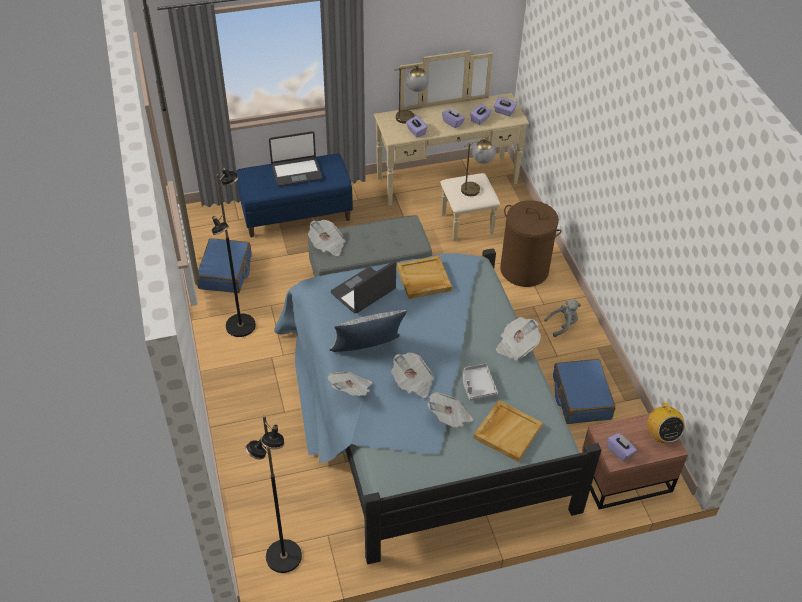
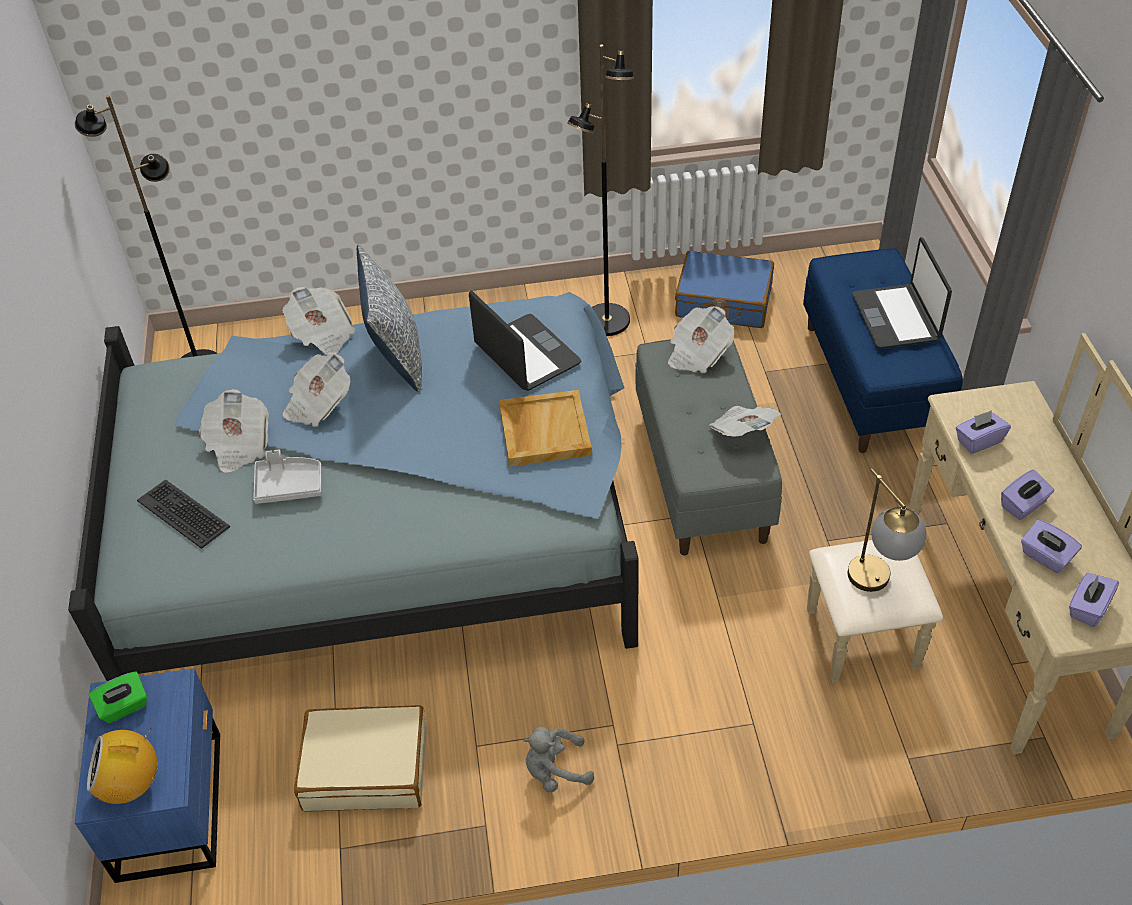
camera: 100 degrees right, 0 degrees up
table lamp [395,65,429,124] -> none
beige tray [473,400,543,462] -> keyboard [137,479,230,549]
newspaper [496,317,541,361] -> newspaper moved to [709,406,781,436]
brown laundry basket [500,200,562,287] -> none
grey plush toy [544,299,581,337] -> grey plush toy turned 90 degrees clockwise [523,727,594,792]
blue suitcase [553,359,616,424] -> beige suitcase [294,705,427,811]
brown nightstand [582,413,688,509] -> blue nightstand [75,668,220,883]
purple tissue box [607,433,637,461] -> green tissue box [89,671,147,723]

